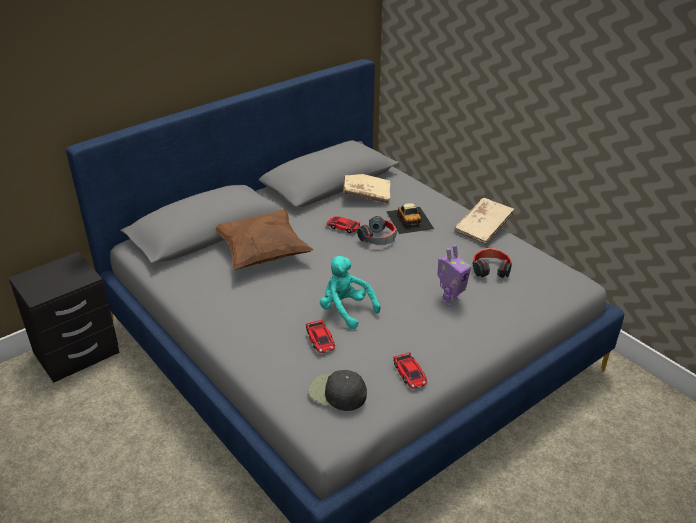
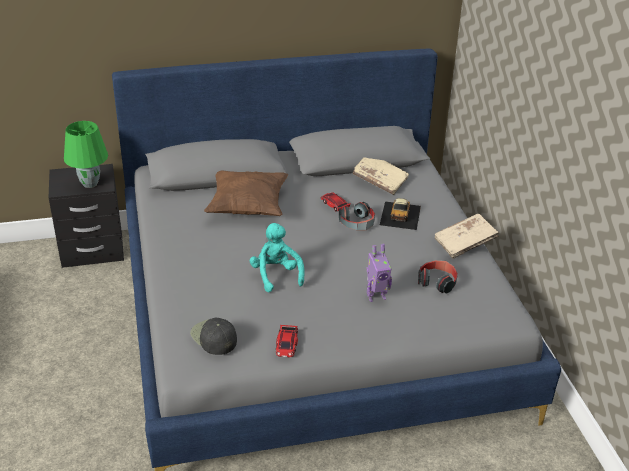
camera: 25 degrees right, 0 degrees up
toy car [306,320,335,353] -> none
none -> green table lamp [64,121,108,188]

